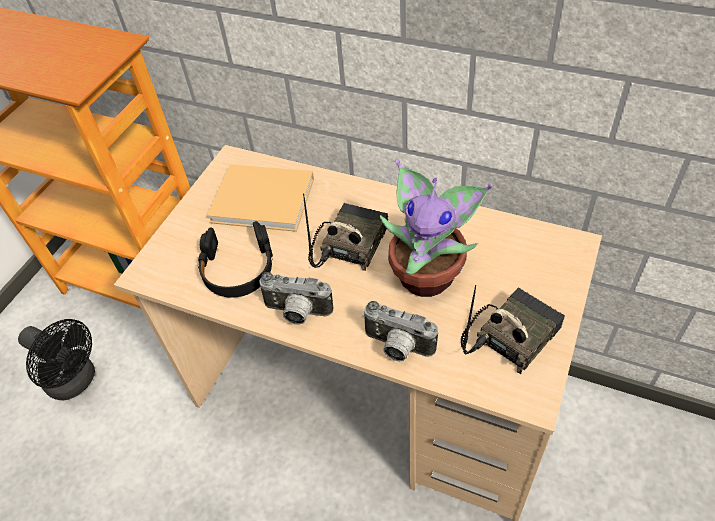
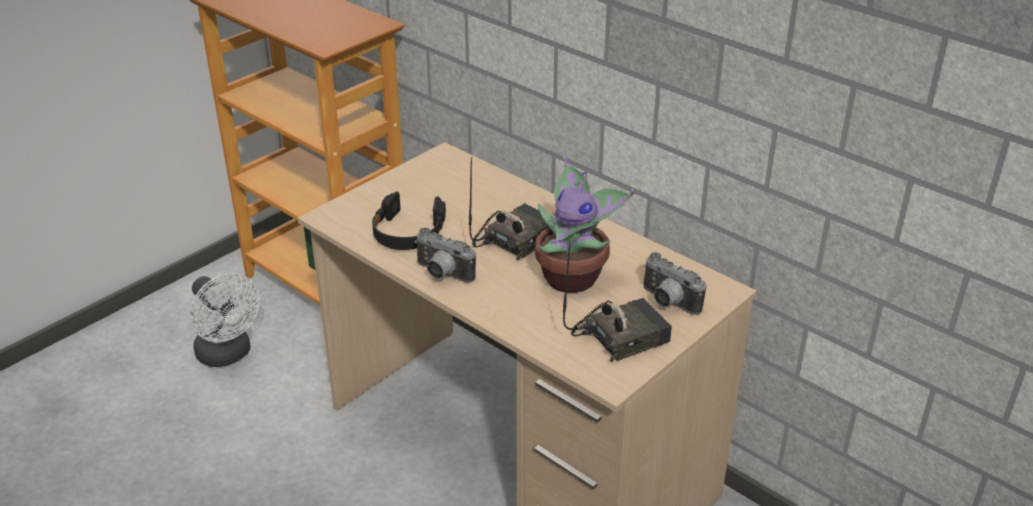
camera: 15 degrees right, 15 degrees down
black fan [18,319,95,400] -> white fan [190,273,260,367]
beige book [207,164,314,232] -> none
camera [362,301,438,362] -> camera moved to [643,252,706,315]

